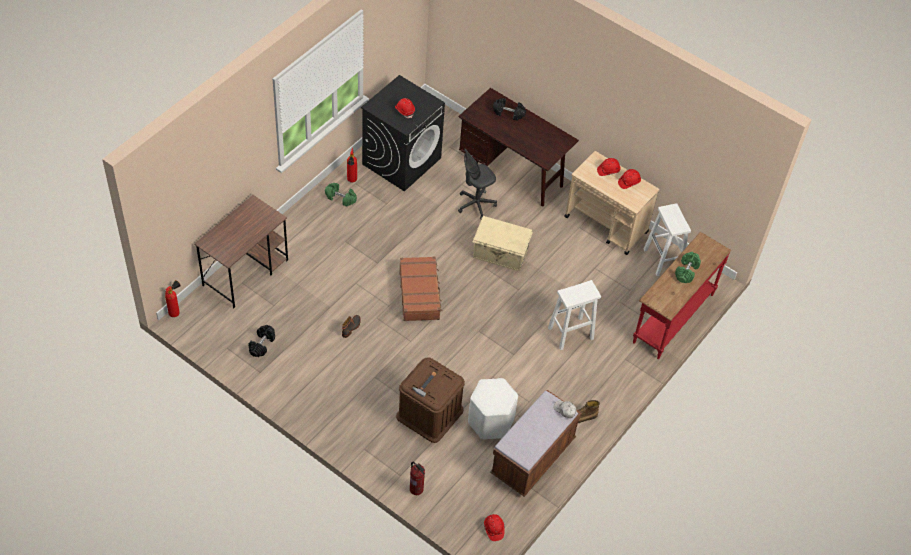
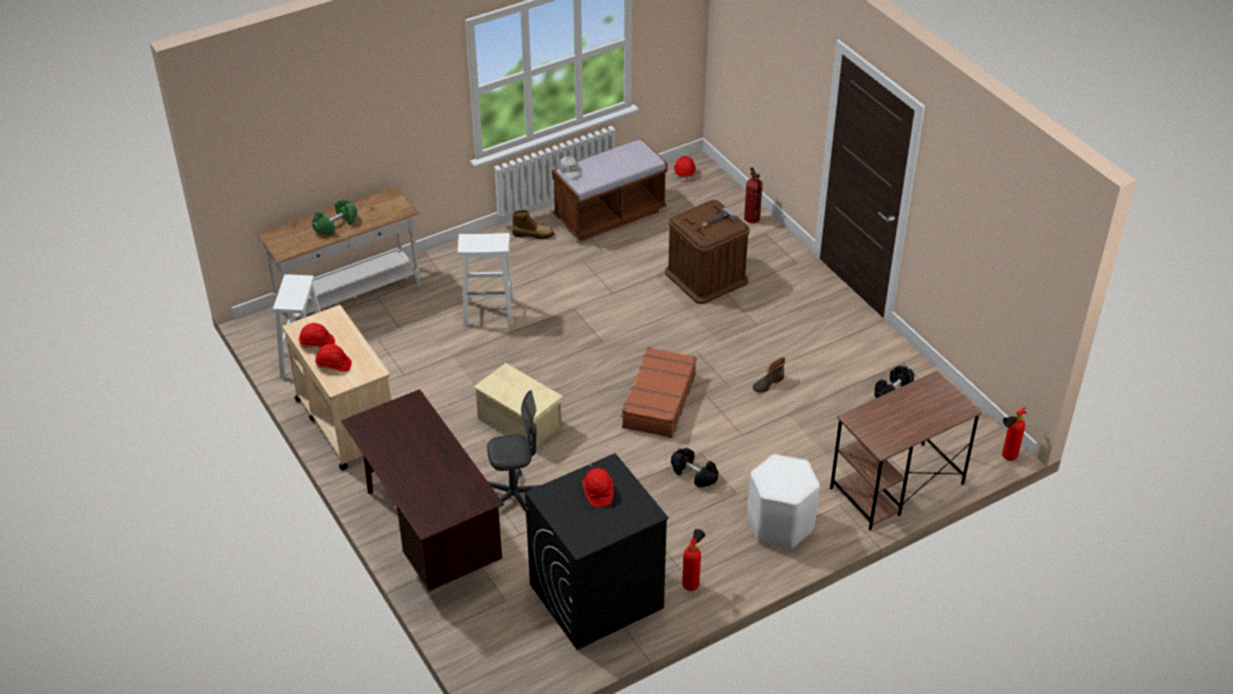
camera: 155 degrees left, 10 degrees down
green dumbbell [325,183,357,207] -> none
white stool [468,378,518,439] -> white stool moved to [747,454,820,549]
black dumbbell [493,98,526,121] -> black dumbbell moved to [671,448,718,488]
red console table [633,232,732,359] -> white console table [258,187,421,322]

